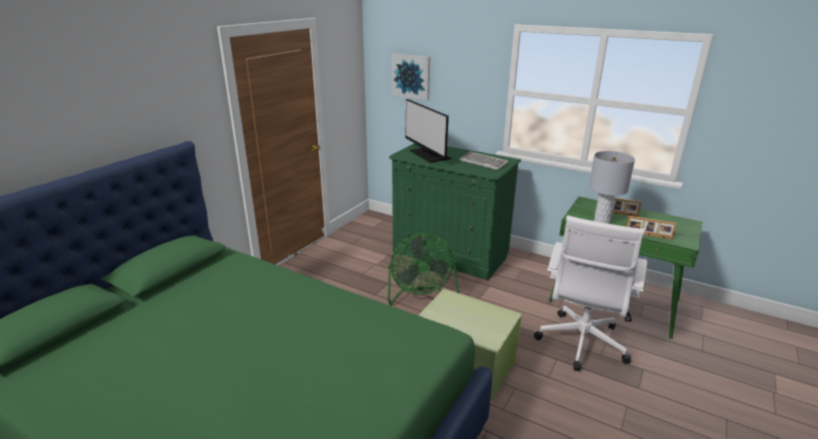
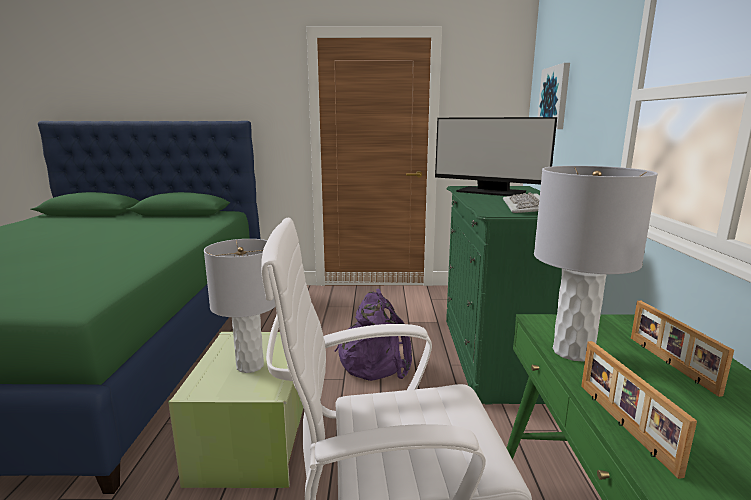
camera: 60 degrees right, 10 degrees down
green fan [388,233,459,306] -> purple backpack [335,289,412,381]
monitor [405,99,451,163] -> monitor turned 90 degrees counterclockwise [435,117,557,196]
none -> grey table lamp [204,239,276,373]

